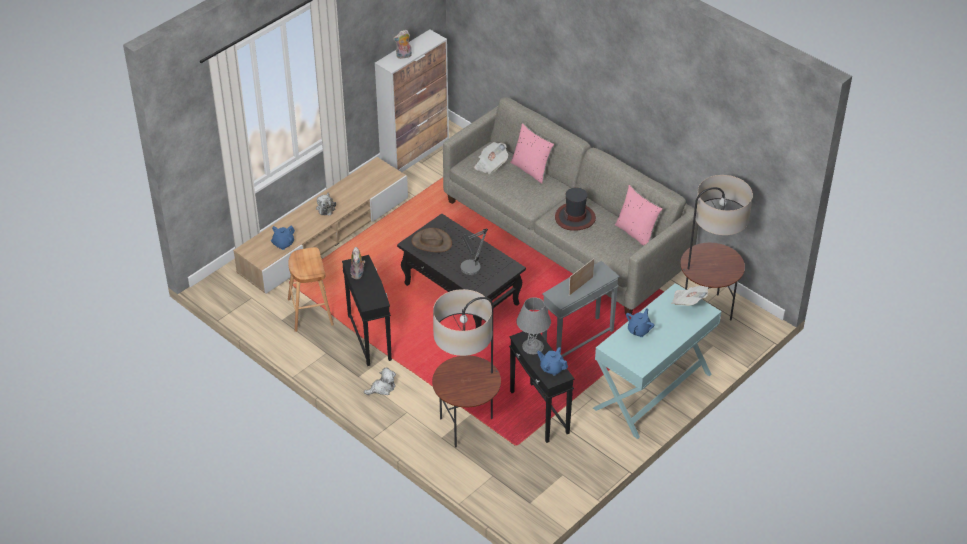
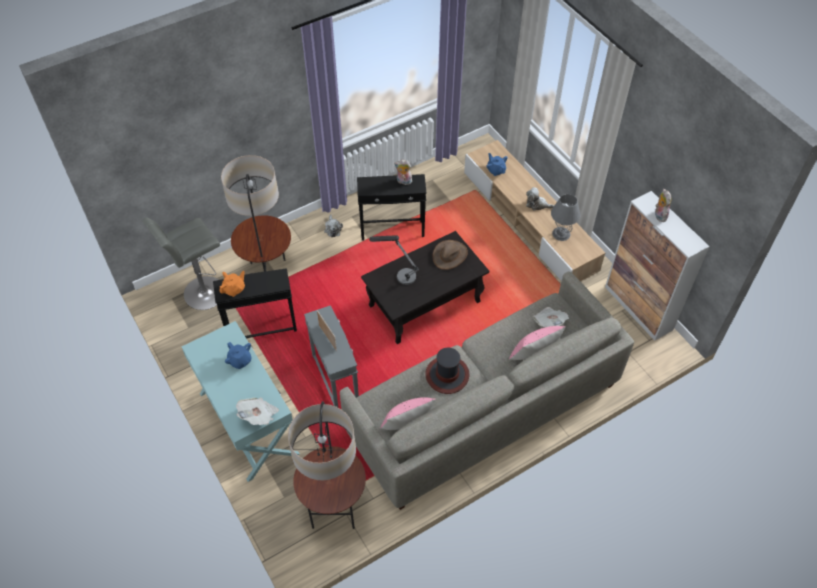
camera: 105 degrees right, 10 degrees up
brown stool [288,247,334,332] -> none
grey table lamp [517,297,551,354] -> grey table lamp moved to [551,194,581,241]
blue teapot [537,347,568,376] -> orange teapot [219,271,245,297]
none -> grey stool [142,217,220,310]

